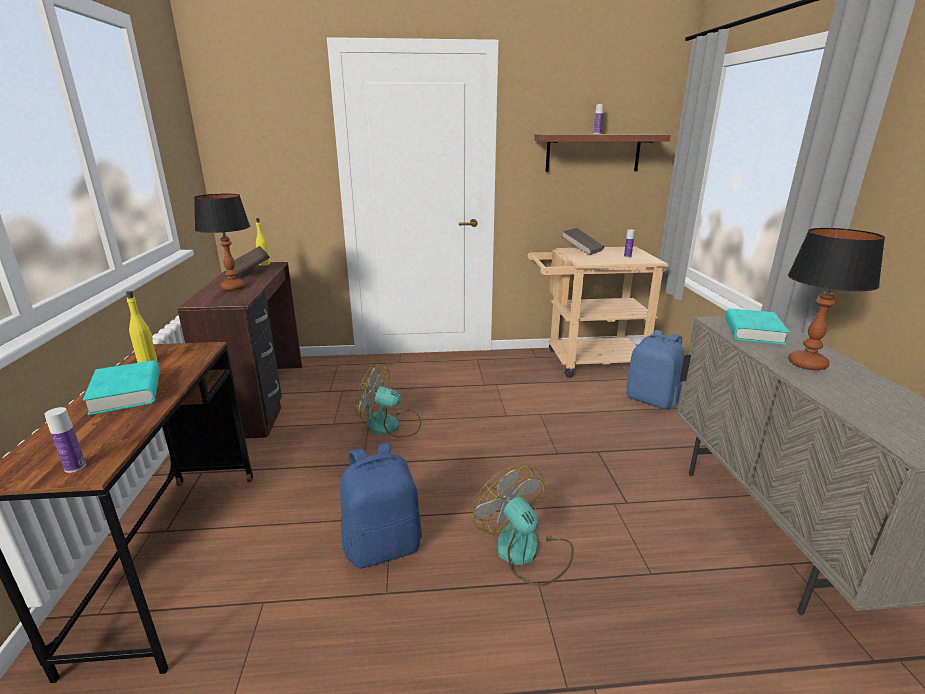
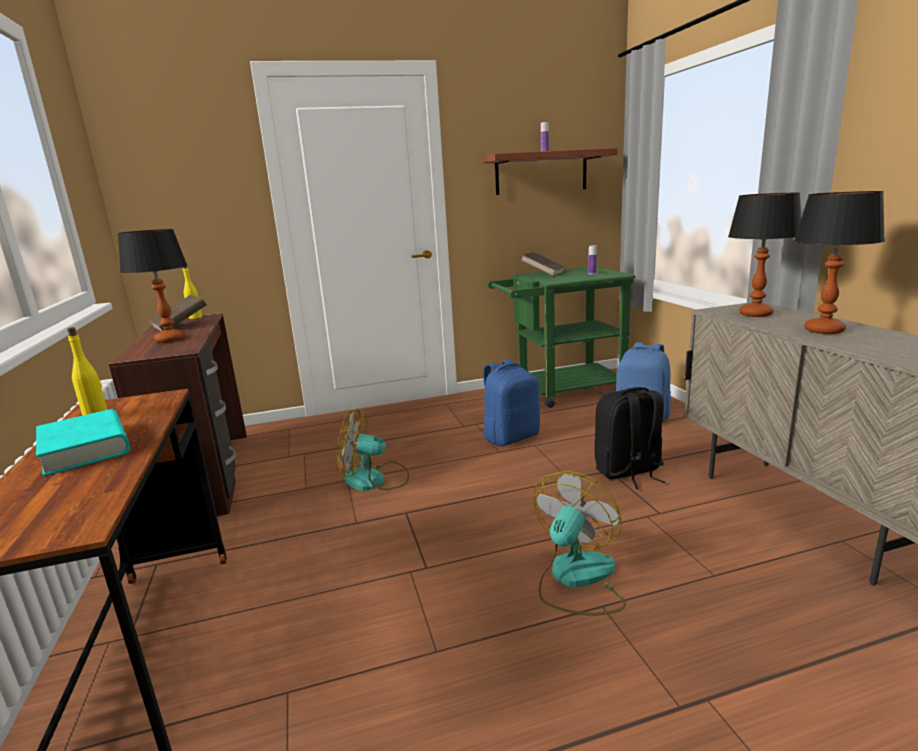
camera: 10 degrees left, 5 degrees down
bottle [44,407,86,473] -> none
blue backpack [340,443,422,569] -> blue backpack moved to [482,359,540,446]
fan [473,465,574,586] -> fan turned 75 degrees clockwise [533,471,626,616]
beige cart [528,247,668,378] -> green cart [487,267,636,408]
turquoise book [725,309,789,345] -> table lamp [728,193,801,317]
none -> black backpack [595,387,666,489]

